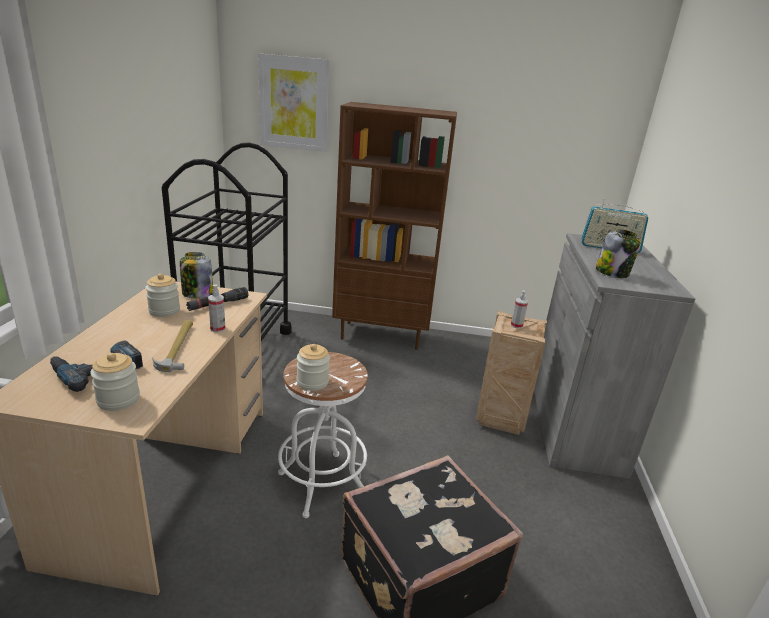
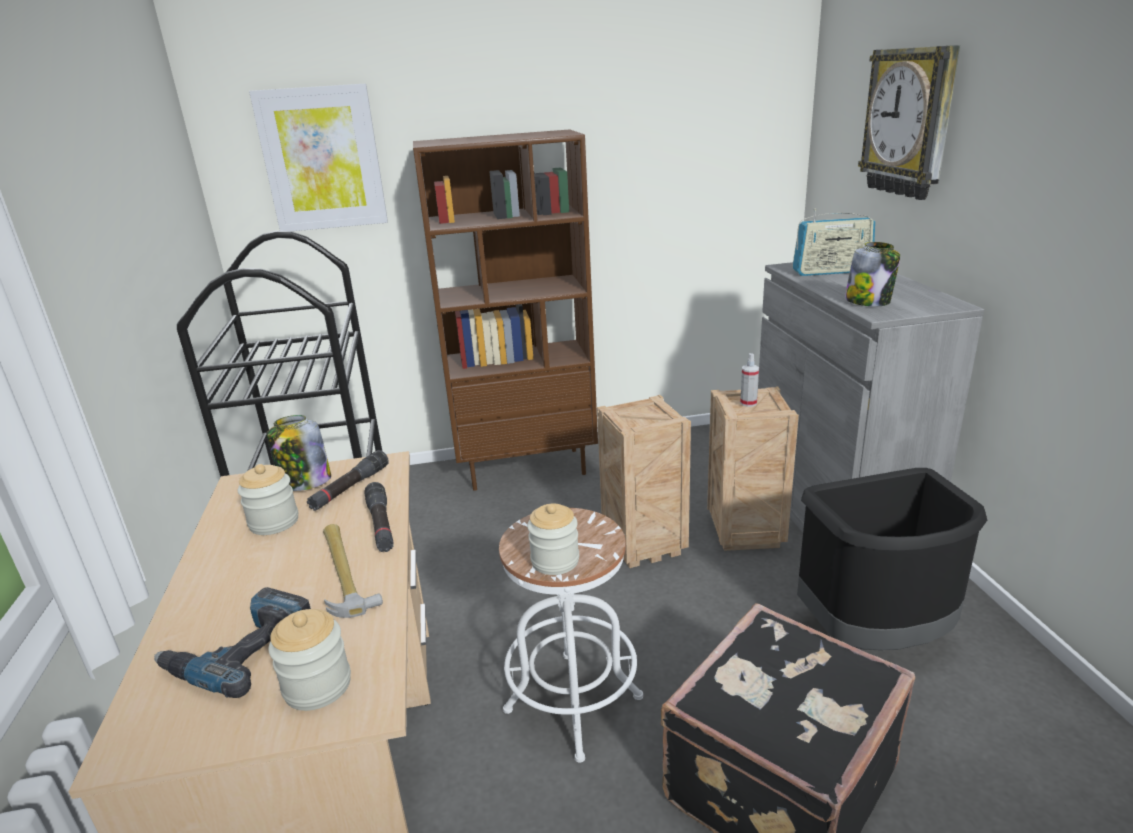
camera: 15 degrees left, 0 degrees up
spray bottle [208,284,226,333] -> black flashlight [364,482,394,552]
none -> crate [597,395,691,568]
none -> black trash can [797,468,987,650]
none -> wall clock [858,45,960,200]

